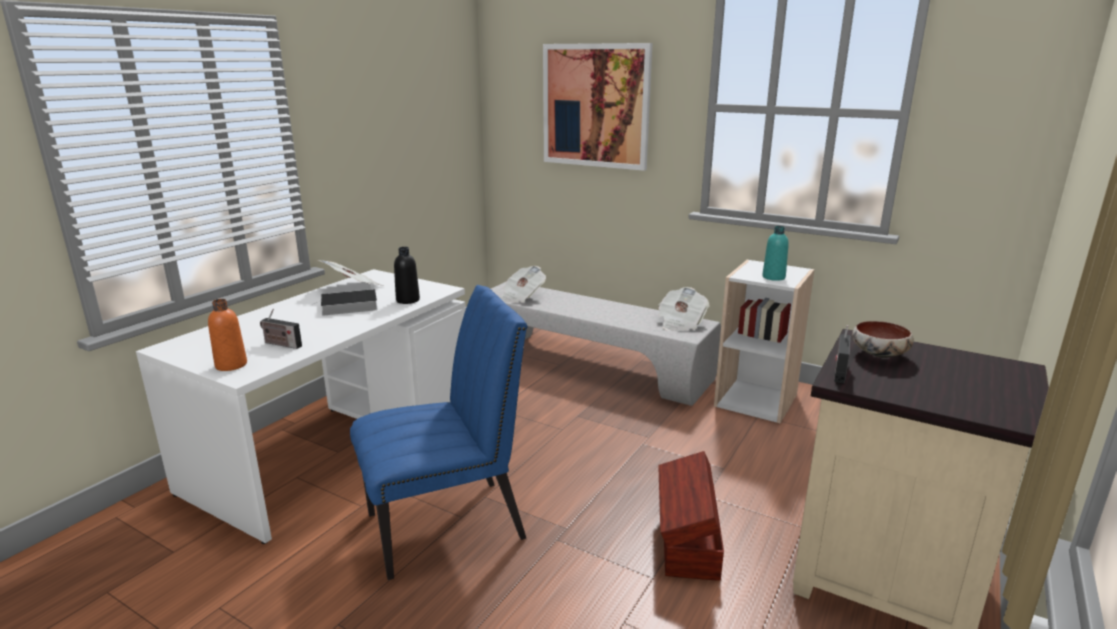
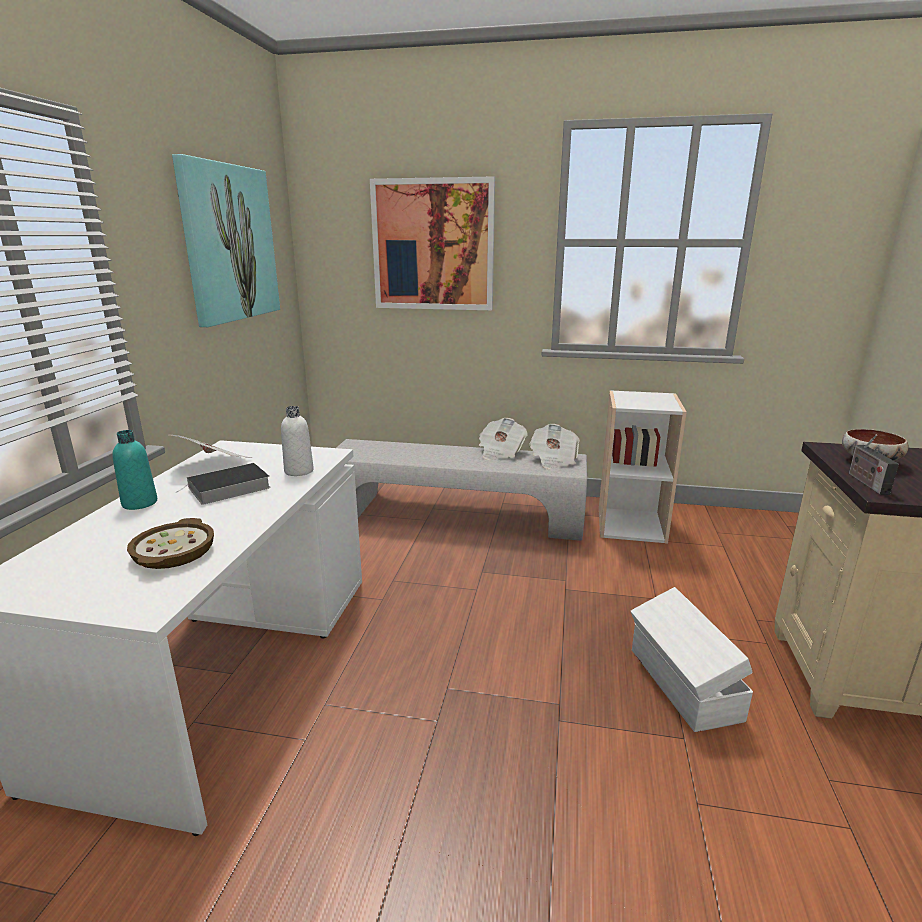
camera: 20 degrees left, 0 degrees up
orange bottle [208,299,247,371] -> none
radio [260,308,302,349] -> bowl [127,518,214,569]
blue chair [350,285,527,580] -> none
black bottle [394,247,420,304] -> white bottle [281,406,314,476]
newspaper [500,266,546,303] -> newspaper moved to [479,418,527,460]
brown storage box [659,451,724,581] -> white storage box [631,587,753,732]
turquoise bottle [762,226,789,281] -> turquoise bottle moved to [113,430,157,510]
none -> picture [172,154,280,327]

